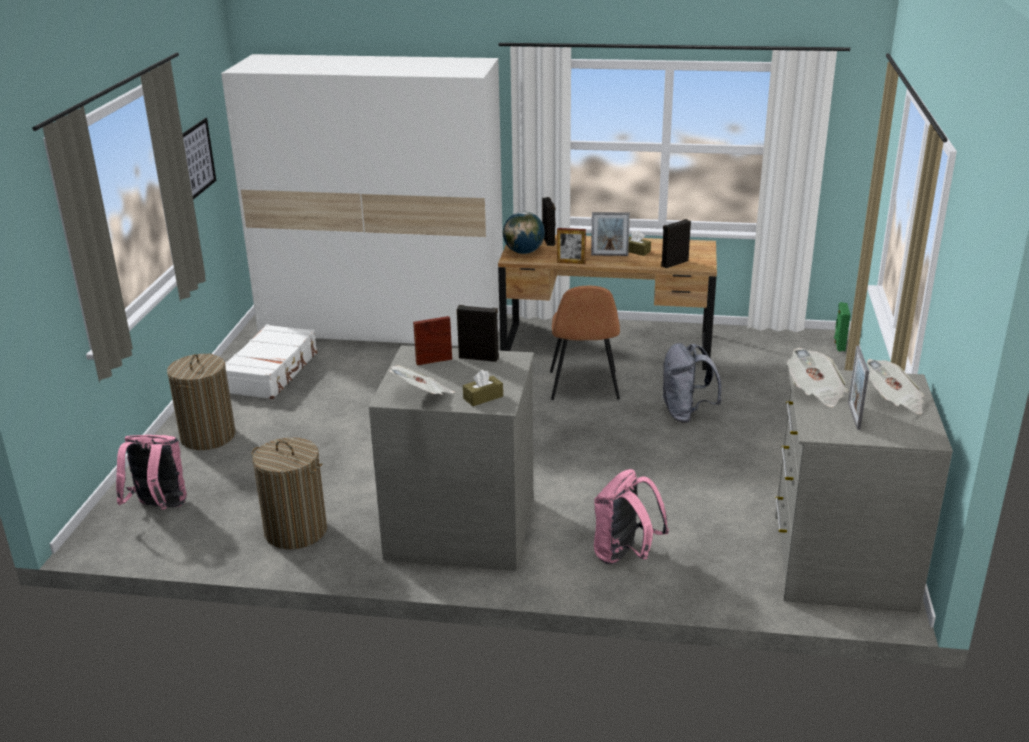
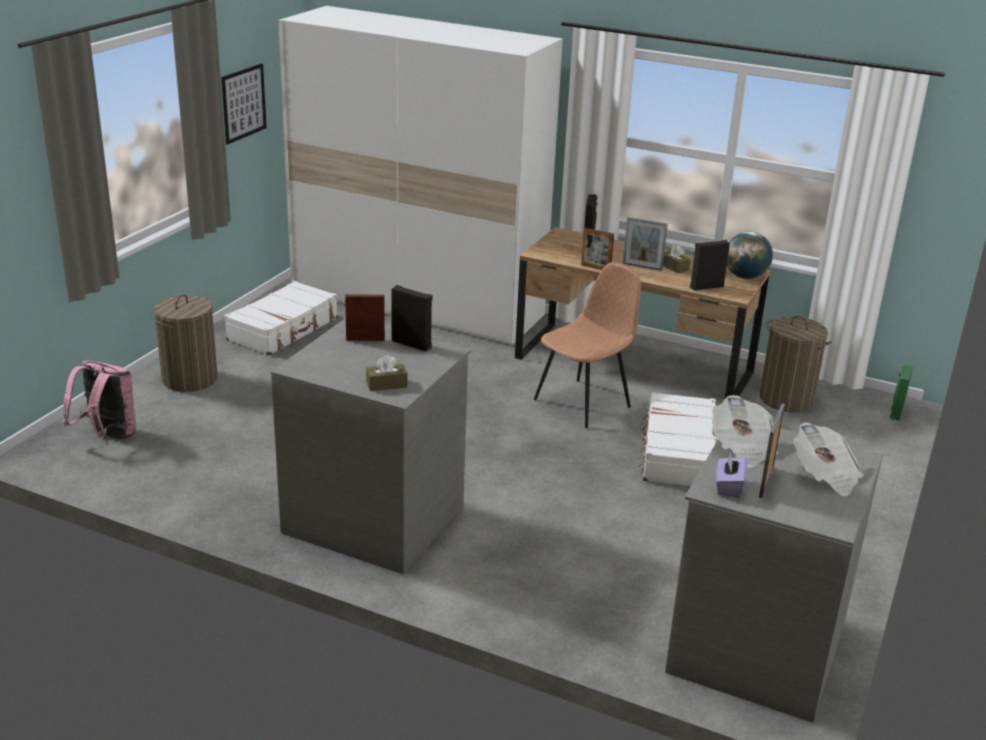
camera: 15 degrees right, 0 degrees up
laundry basket [252,437,327,549] -> laundry basket moved to [759,316,832,412]
newspaper [389,366,455,395] -> none
globe [503,211,545,254] -> globe moved to [727,232,773,279]
brown chair [550,286,620,400] -> brown chair turned 150 degrees counterclockwise [534,262,641,428]
pink backpack [594,469,669,564] -> none
grey backpack [662,343,722,423] -> white suitcase [638,392,717,486]
none -> purple tissue box [716,453,748,498]

